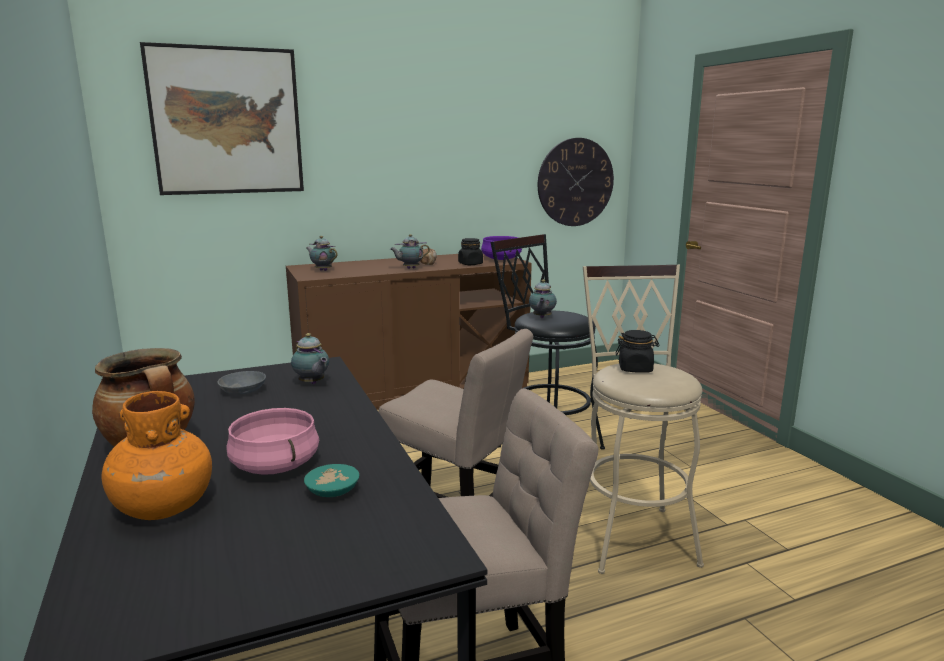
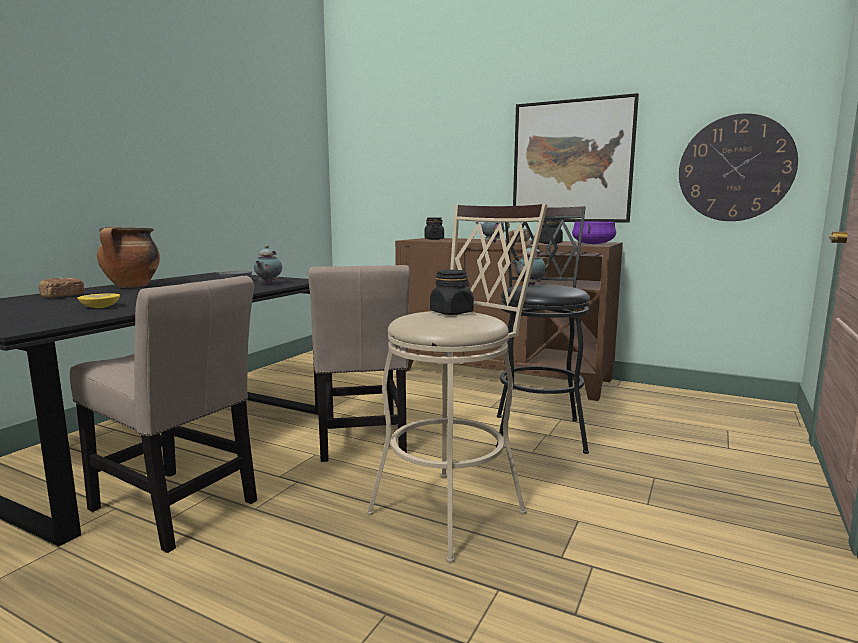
camera: 50 degrees right, 5 degrees down
orange vase [101,391,212,520] -> bread [39,277,85,298]
picture [140,42,304,195] -> picture moved to [513,93,639,223]
pink cooking pot [227,408,319,475] -> none
turquoise bowl [304,464,359,497] -> yellow bowl [78,293,120,308]
teapot [306,236,338,271] -> black jar [425,218,444,240]

